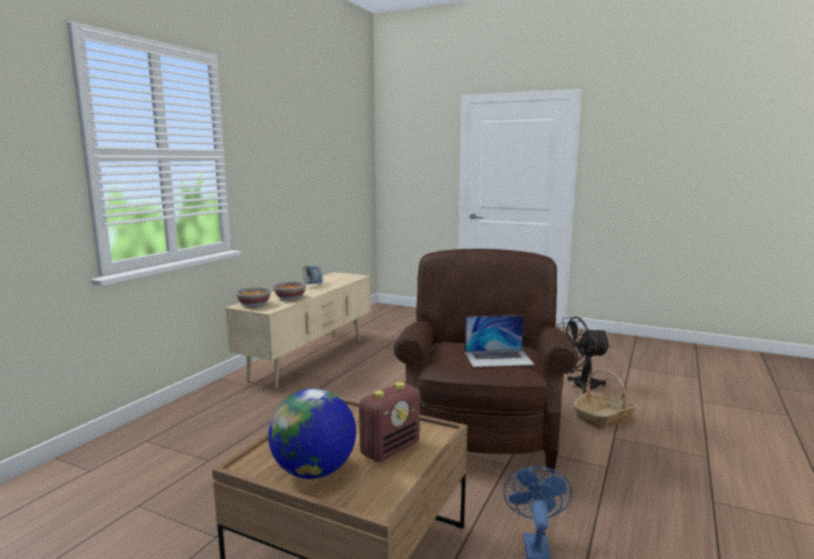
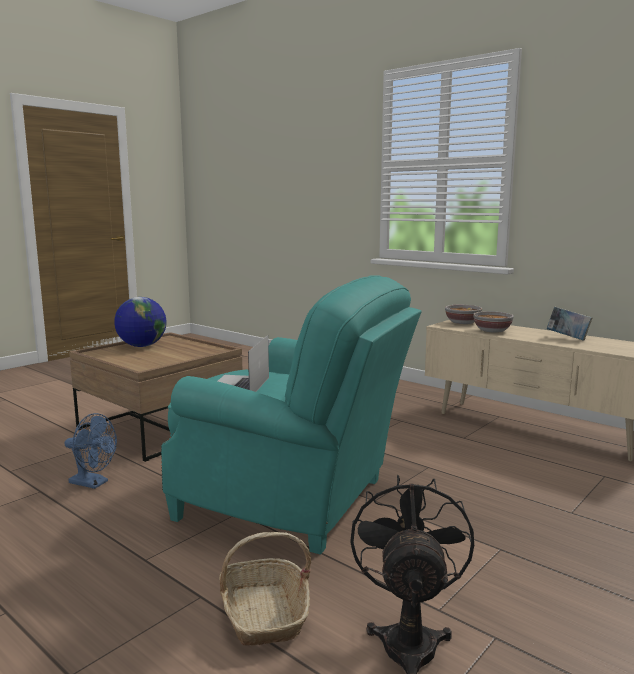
camera: 105 degrees right, 0 degrees up
radio [359,382,420,462] -> none
brown armchair [394,249,578,472] -> turquoise armchair [161,275,422,555]

